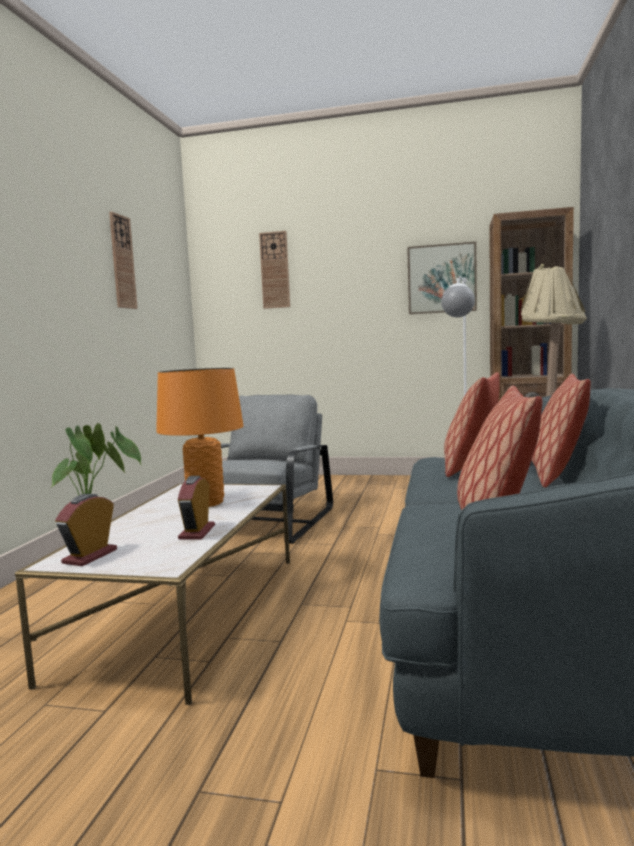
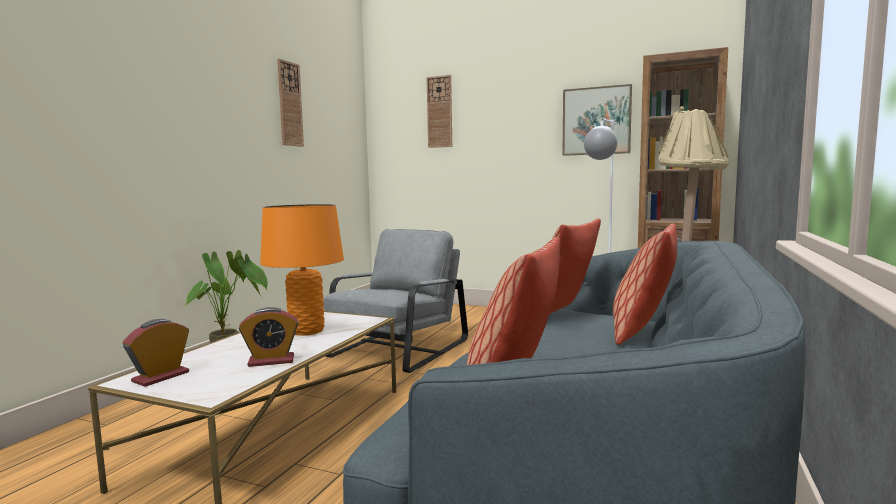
camera: 10 degrees right, 0 degrees up
alarm clock [178,476,215,540] -> alarm clock turned 120 degrees counterclockwise [239,307,298,367]

